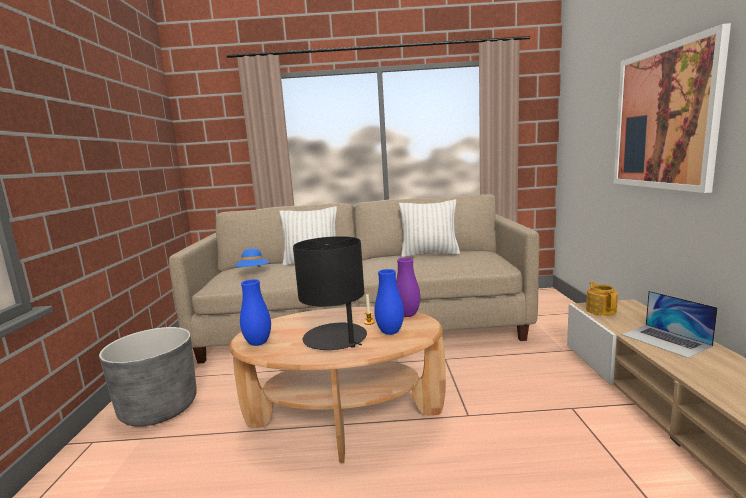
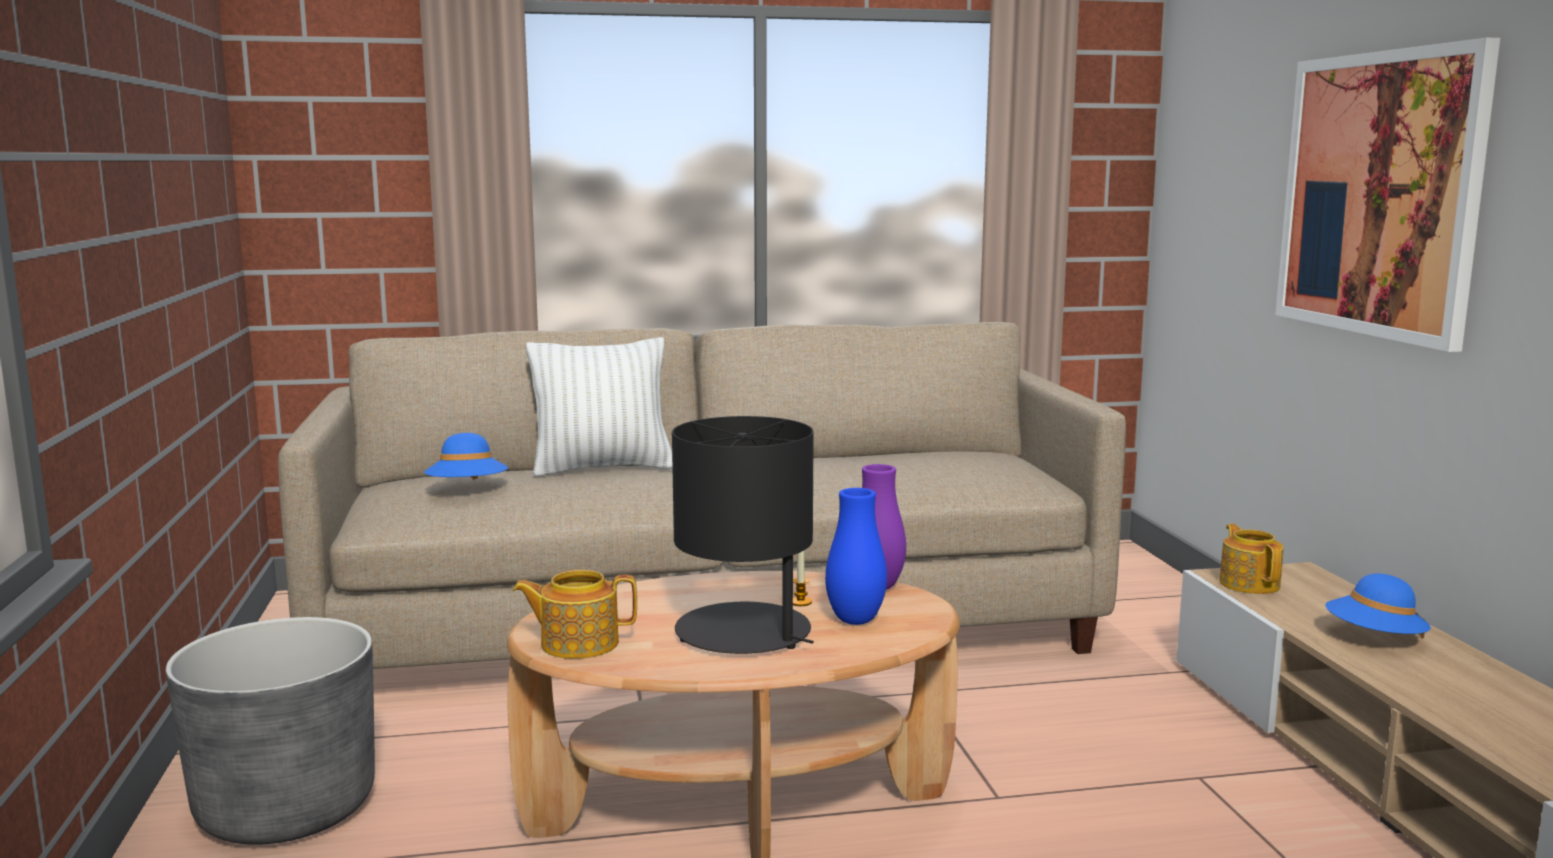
camera: 10 degrees left, 0 degrees up
blue vase [240,279,271,346] -> teapot [513,570,637,659]
white pillow [399,200,460,257] -> none
laptop [622,291,718,358] -> blue hat [1325,573,1431,639]

